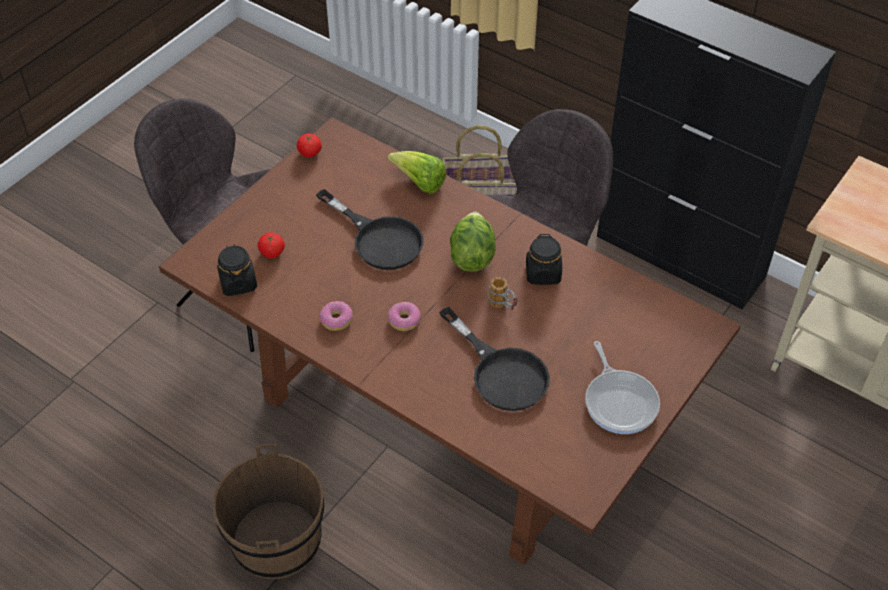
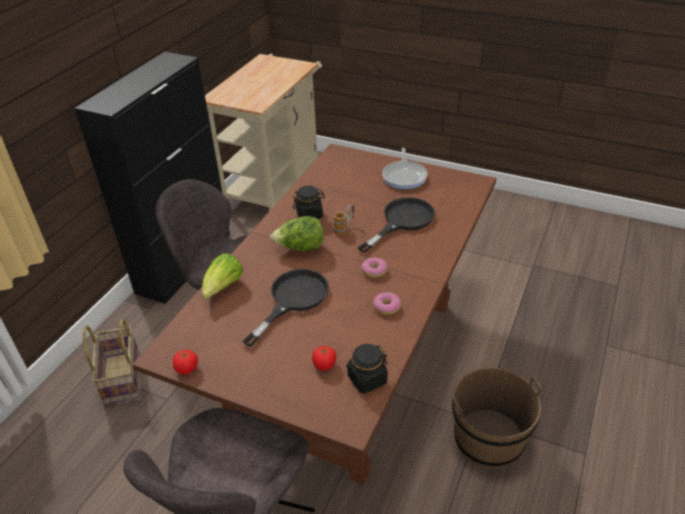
camera: 100 degrees left, 10 degrees down
frying pan [585,341,660,434] -> frying pan turned 120 degrees clockwise [382,148,428,189]

